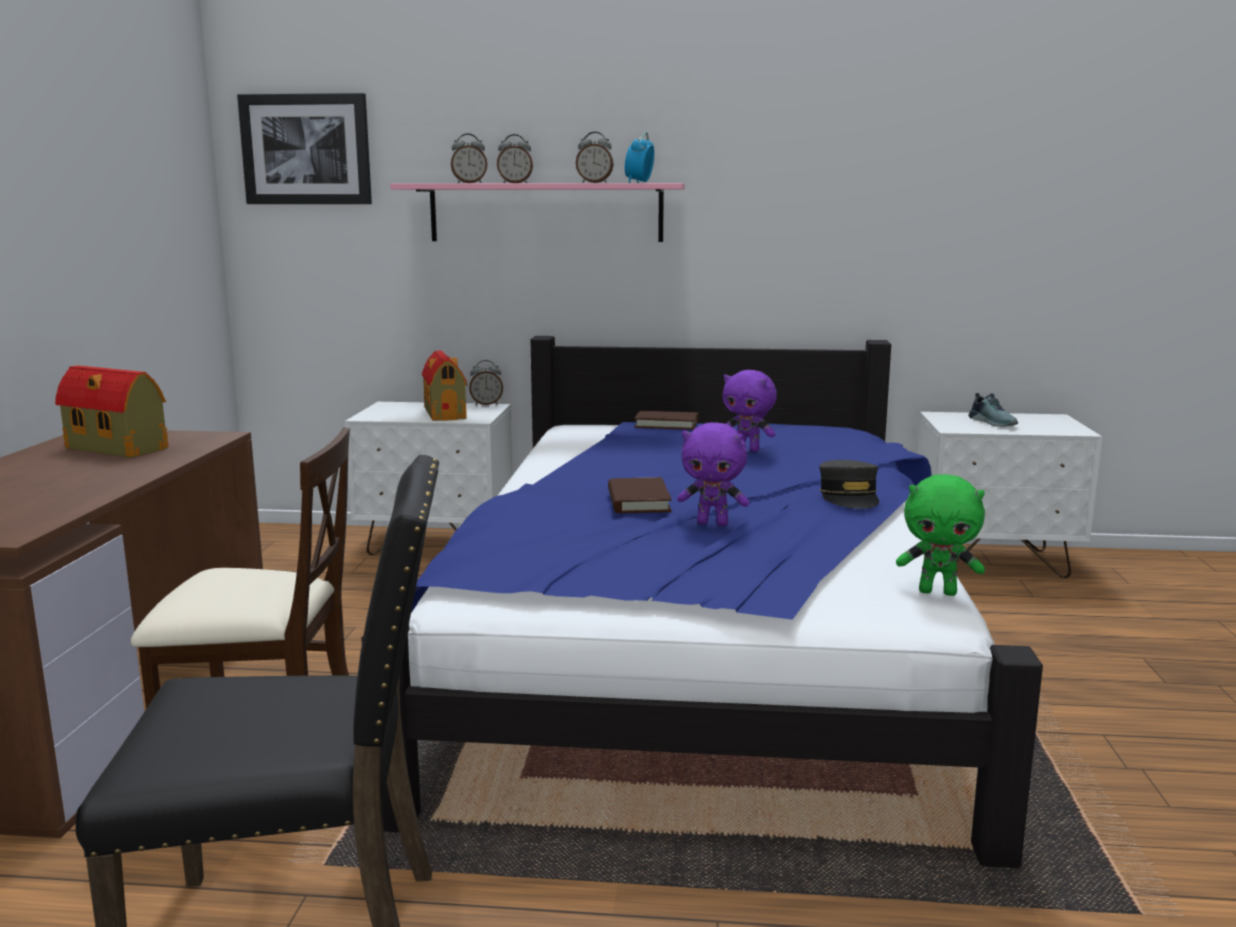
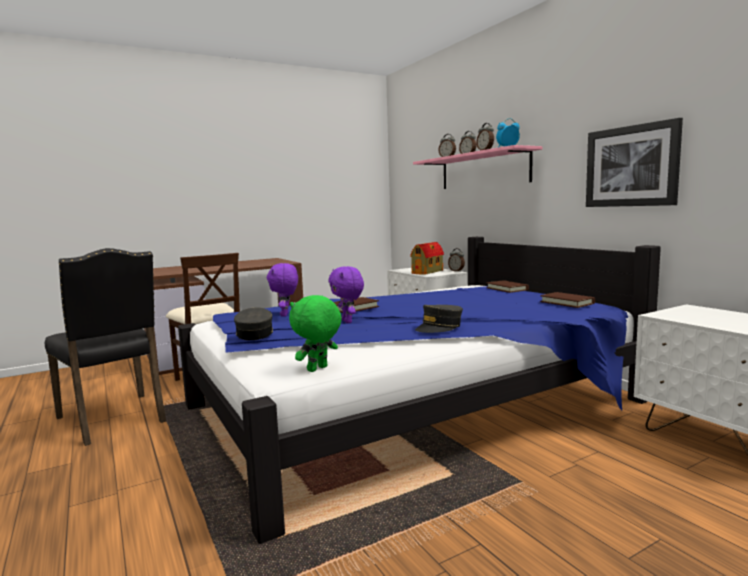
camera: 55 degrees right, 5 degrees down
toy house [55,365,169,458] -> none
picture [237,93,372,204] -> picture moved to [586,118,683,207]
purple plush toy [723,370,777,452] -> purple plush toy moved to [267,263,298,317]
green plush toy [896,474,985,596] -> green plush toy turned 60 degrees clockwise [289,295,342,372]
shoe [969,393,1018,427] -> none
none -> grey cap [234,307,273,340]
none -> brown book [540,292,595,308]

